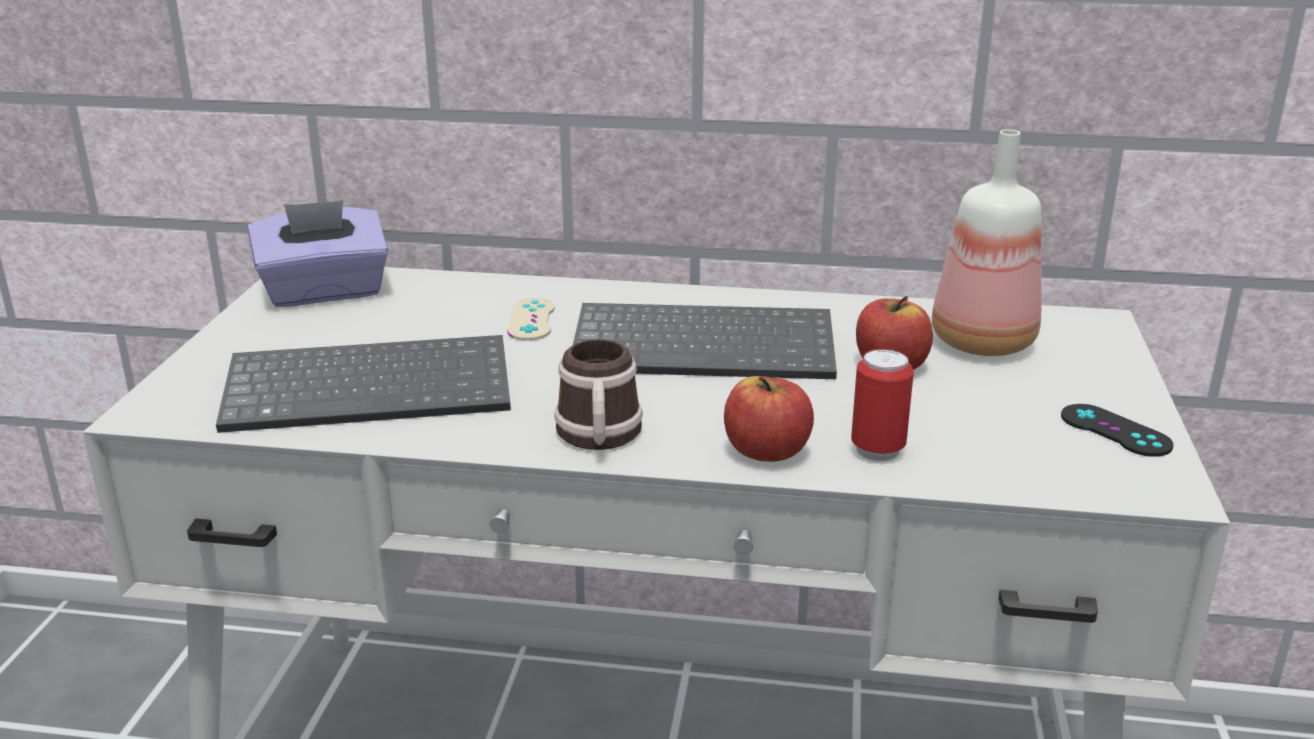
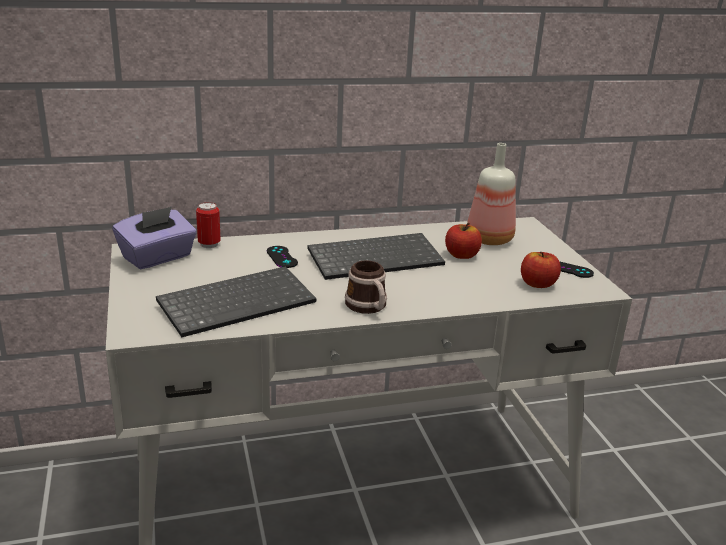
camera: 25 degrees left, 0 degrees up
beige game controller [507,298,555,341] -> black game controller [267,246,298,268]
apple [724,376,814,462] -> apple moved to [521,252,561,288]
can [851,348,914,461] -> can moved to [196,202,221,248]

